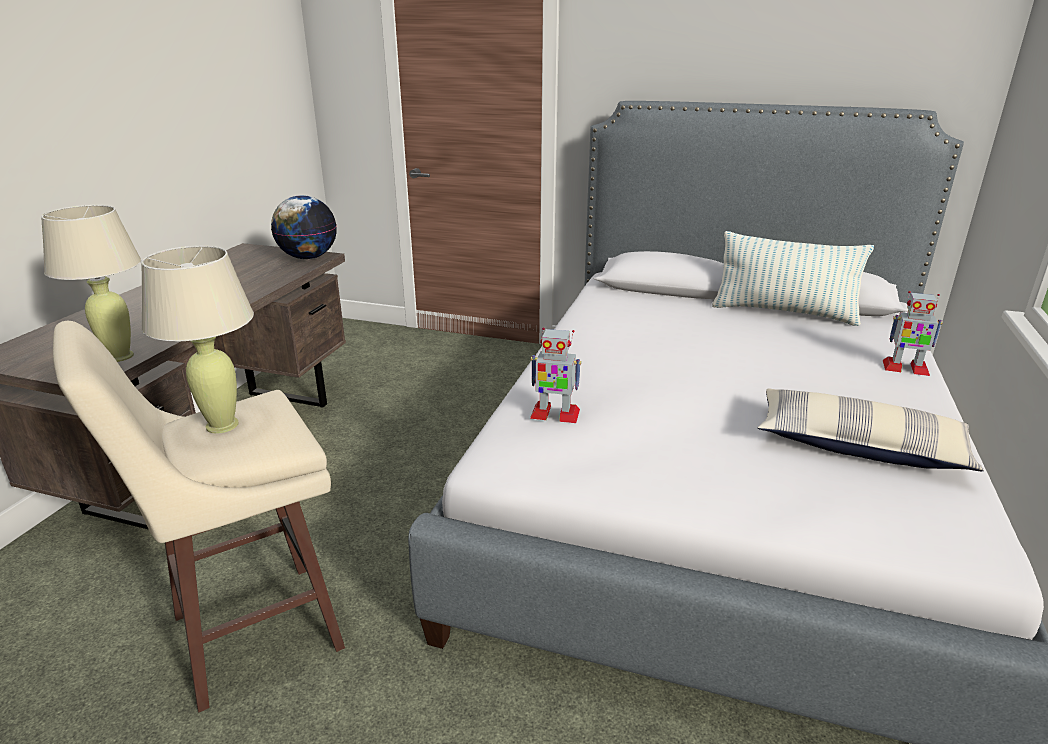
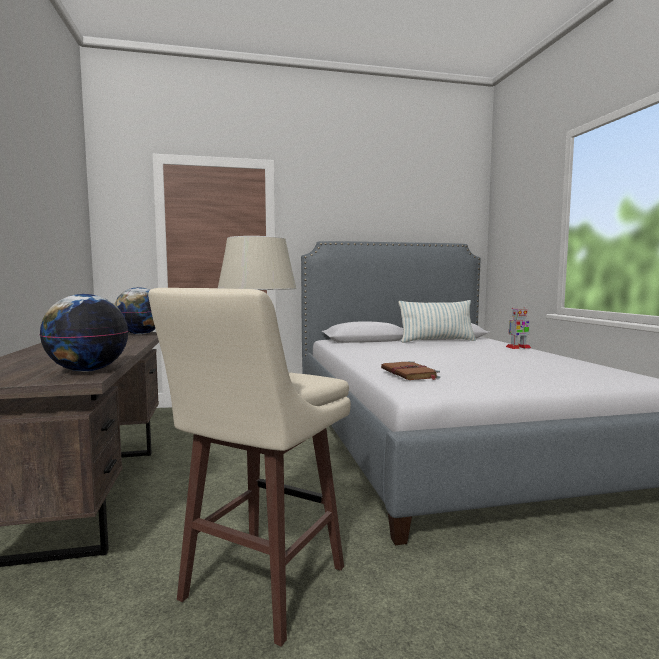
camera: 30 degrees left, 20 degrees down
beige table lamp [41,205,141,362] -> globe [40,294,128,372]
toy robot [530,328,581,423] -> brown book [381,361,440,380]
pillow [758,388,984,471] -> none

